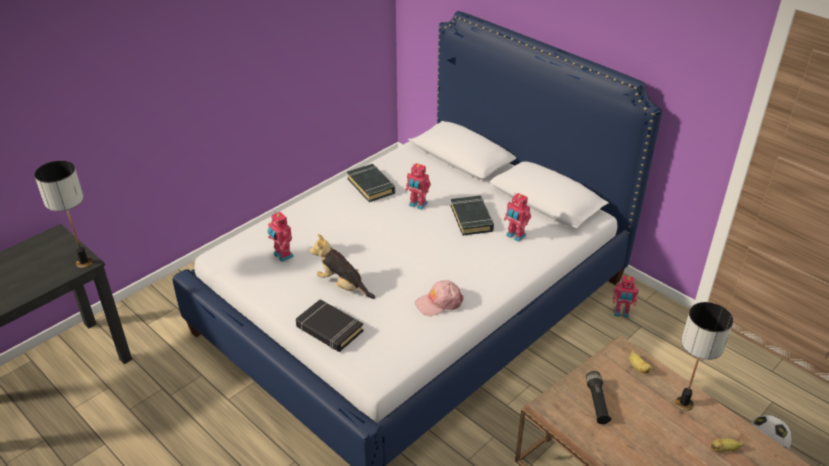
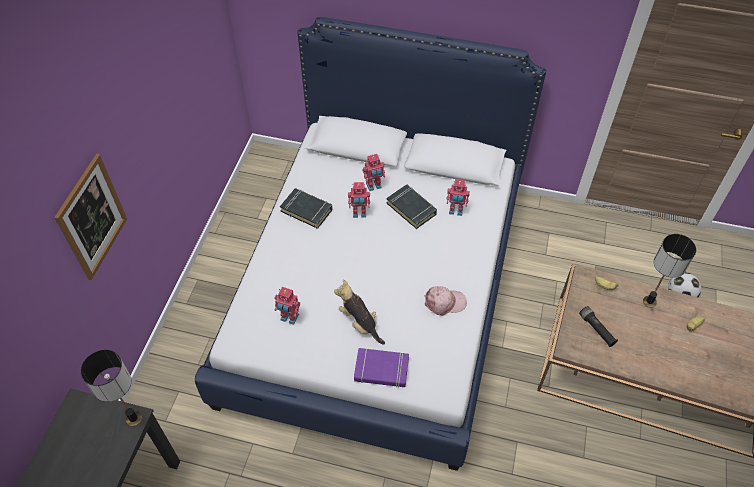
camera: 30 degrees left, 15 degrees up
black book [296,299,364,352] -> purple book [354,348,409,388]
plush toy [309,234,376,299] -> plush toy turned 45 degrees clockwise [334,280,385,345]
pink cap [415,280,464,316] -> pink cap turned 135 degrees counterclockwise [424,286,467,316]
toy robot [613,276,639,318] -> toy robot moved to [363,154,385,191]
none -> picture [54,154,127,280]

